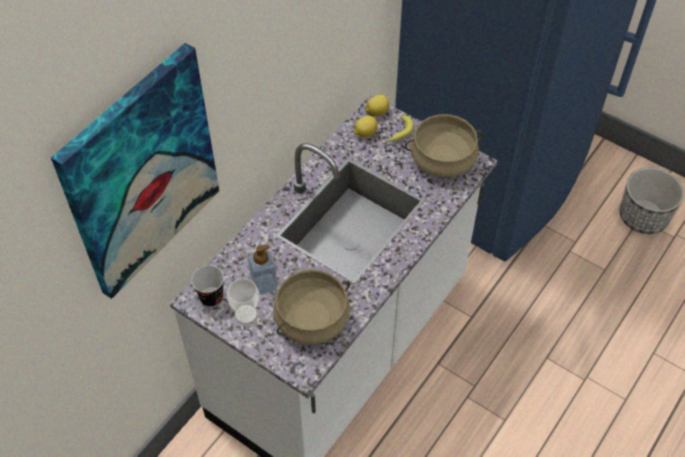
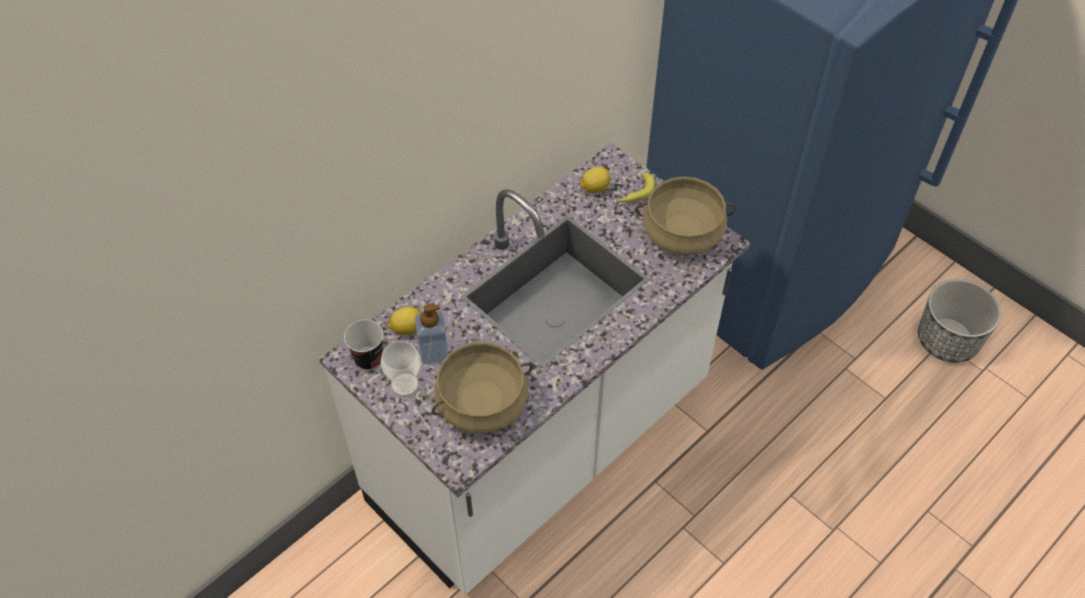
camera: 10 degrees right, 0 degrees up
picture [51,43,220,299] -> none
lemon [366,95,390,116] -> lemon moved to [388,307,420,335]

